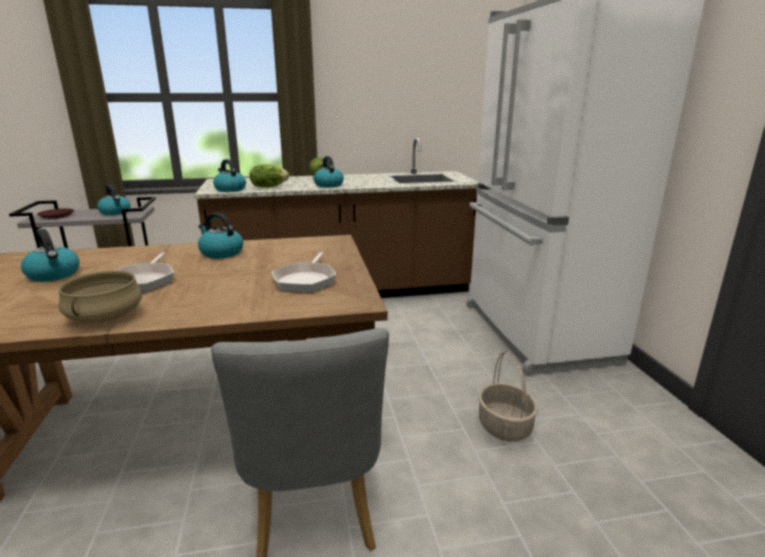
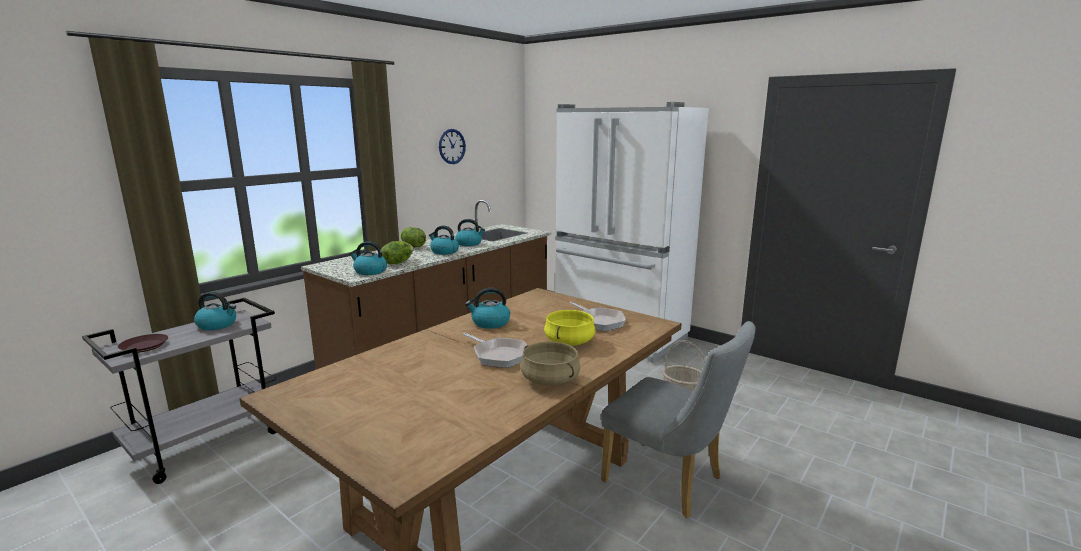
camera: 40 degrees left, 5 degrees down
kettle [21,229,79,282] -> kettle moved to [455,219,485,246]
none -> wall clock [439,129,466,164]
none -> yellow cooking pot [544,310,596,346]

